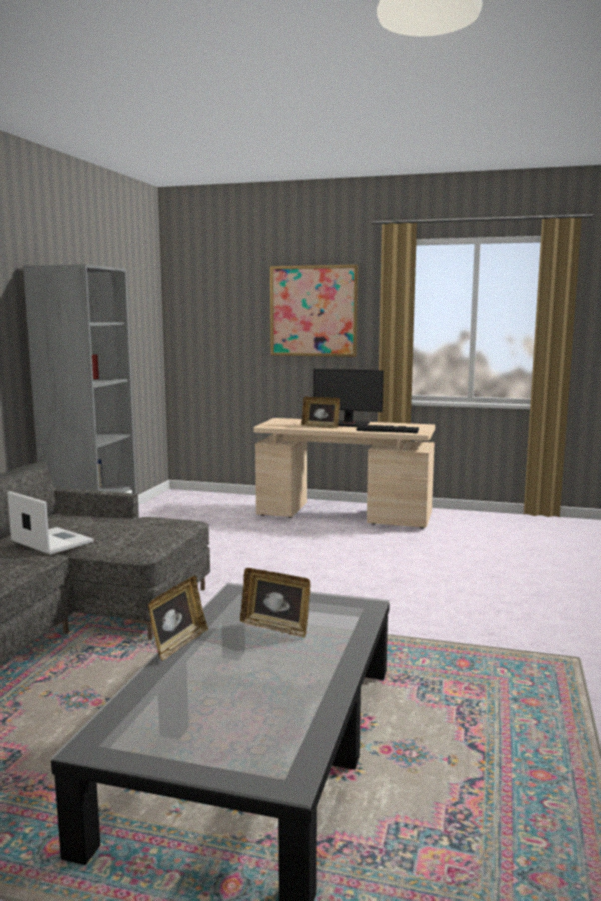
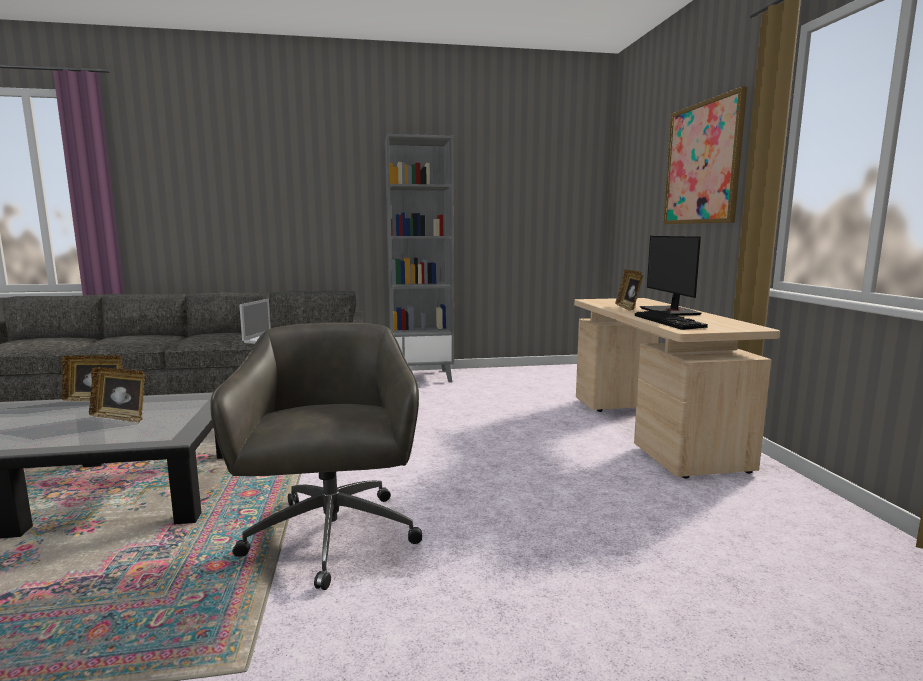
camera: 65 degrees right, 0 degrees up
picture frame [240,568,311,637] -> picture frame turned 75 degrees counterclockwise [89,367,145,423]
none -> grey office chair [210,322,422,590]

